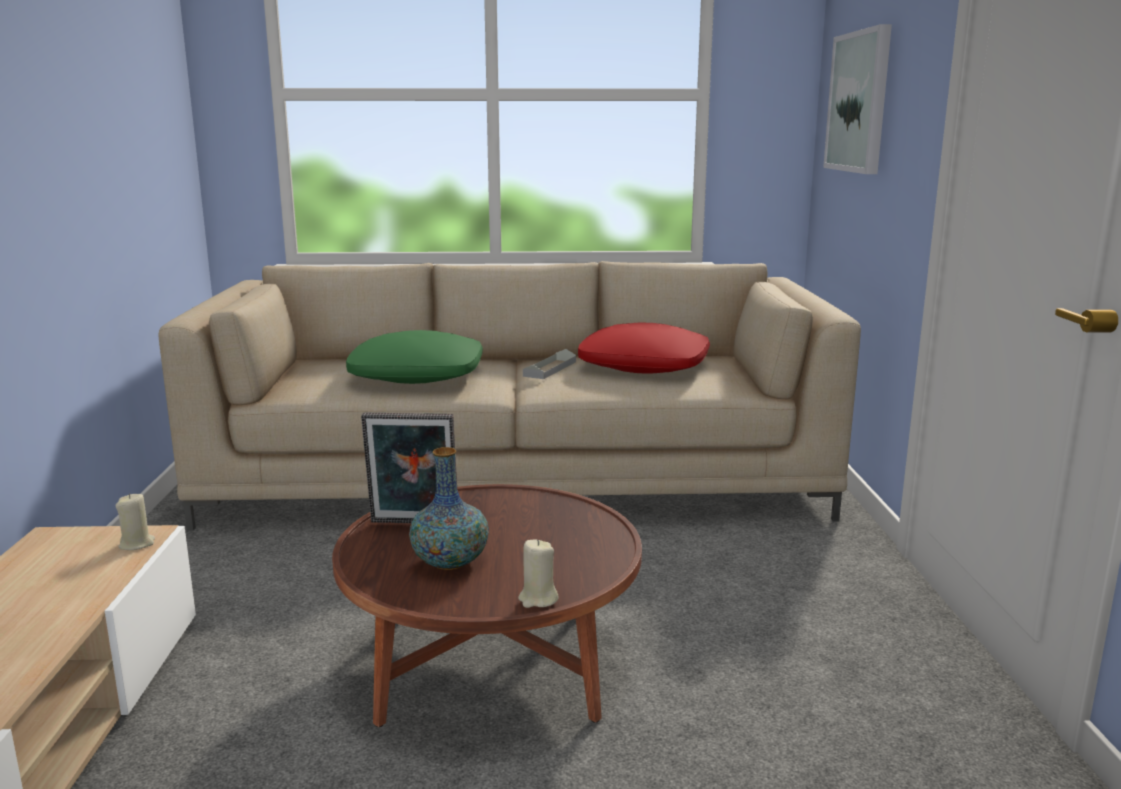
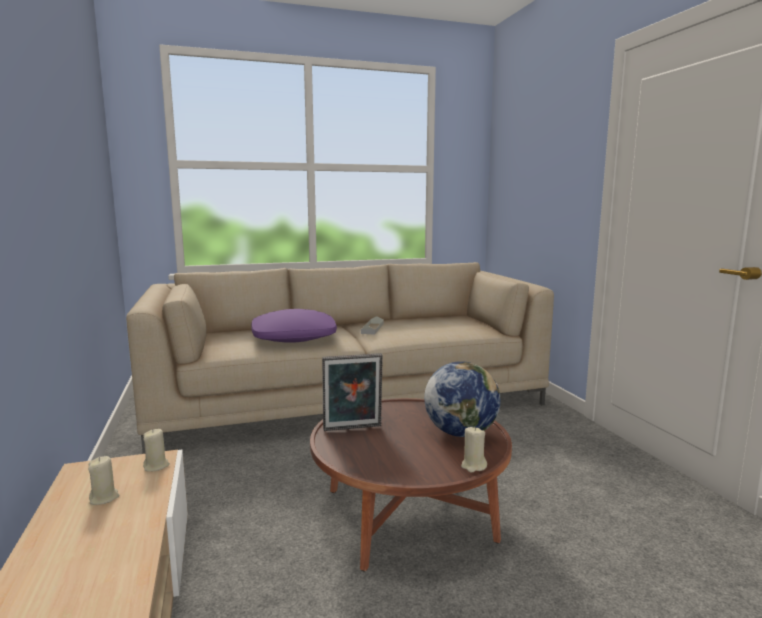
camera: 15 degrees left, 5 degrees down
green pillow [346,330,483,384] -> purple pillow [251,309,337,343]
vase [409,447,489,570] -> none
red pillow [578,323,710,374] -> none
picture [823,24,892,174] -> none
none -> beige candle [88,456,119,505]
none -> globe [424,361,501,437]

